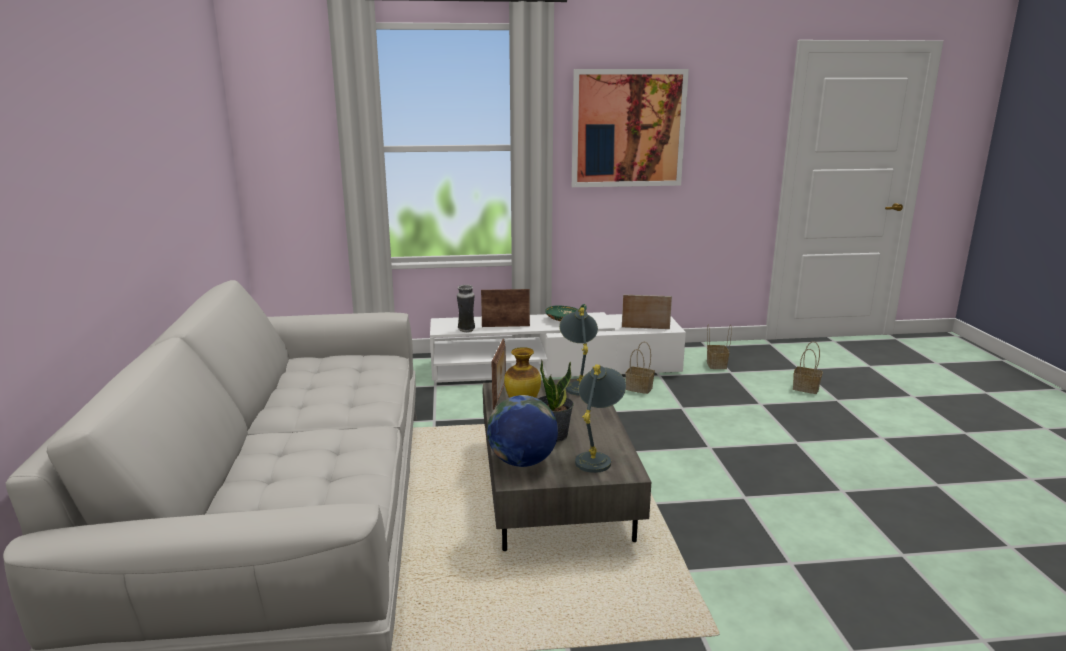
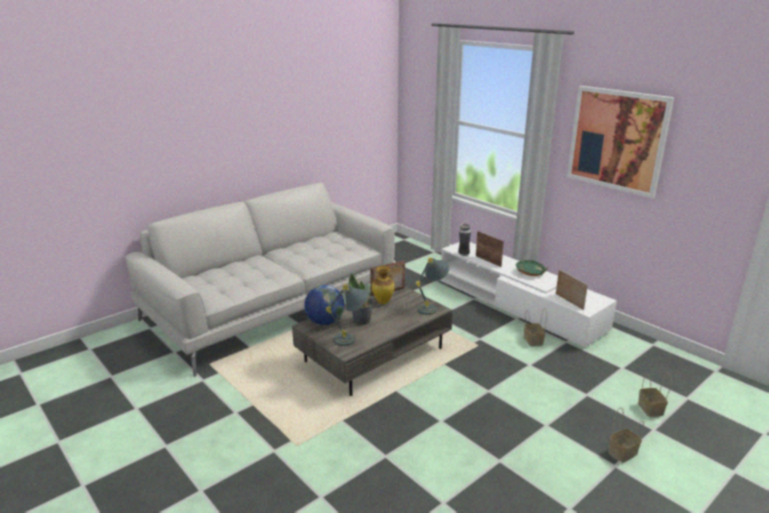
camera: 55 degrees right, 5 degrees up
basket [707,324,732,369] -> basket moved to [608,408,644,463]

